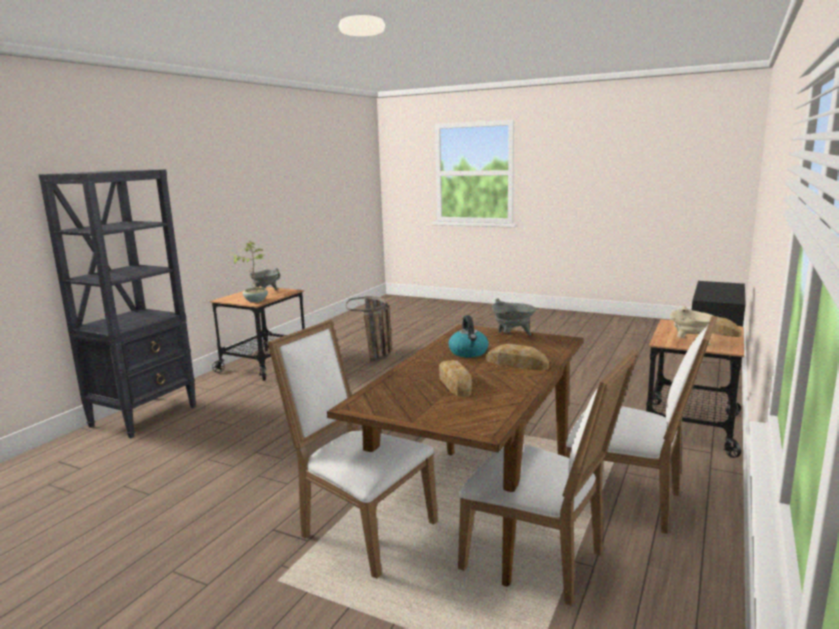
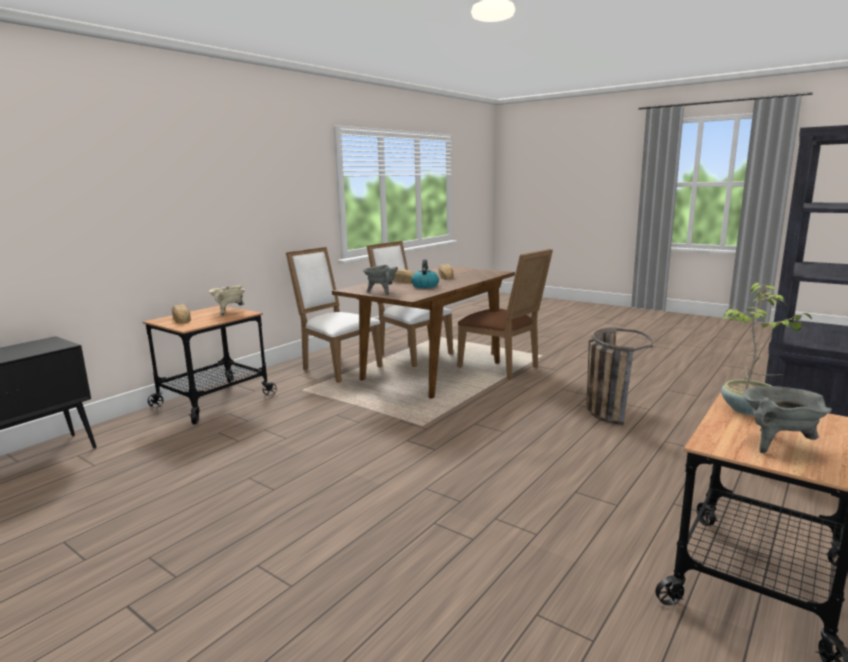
camera: 170 degrees left, 0 degrees up
white chair [268,320,438,579] -> brown chair [457,249,553,379]
basket [346,296,392,361] -> basket moved to [586,327,653,424]

